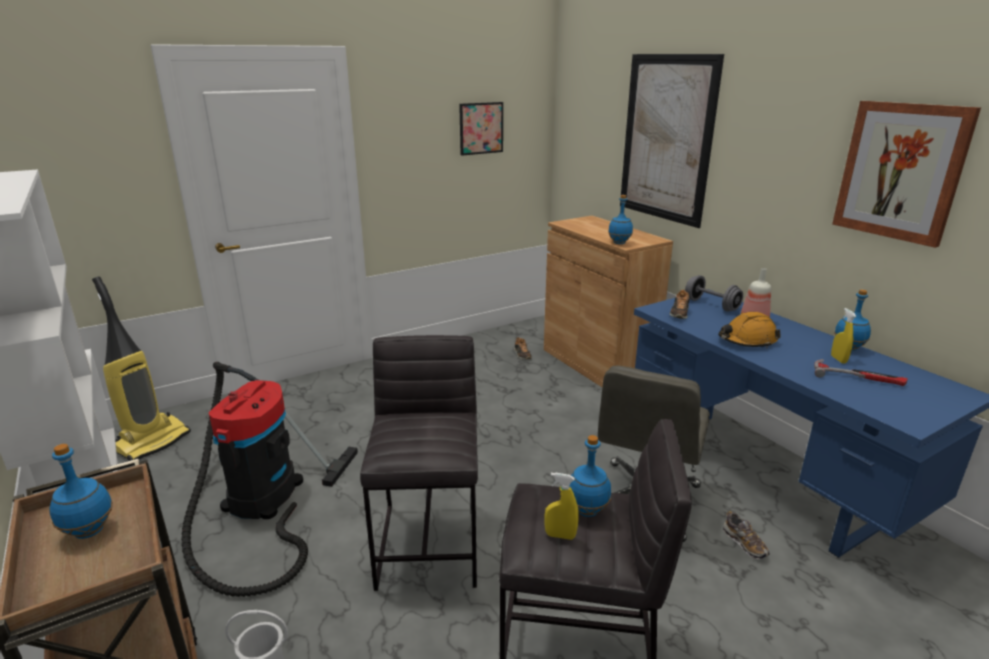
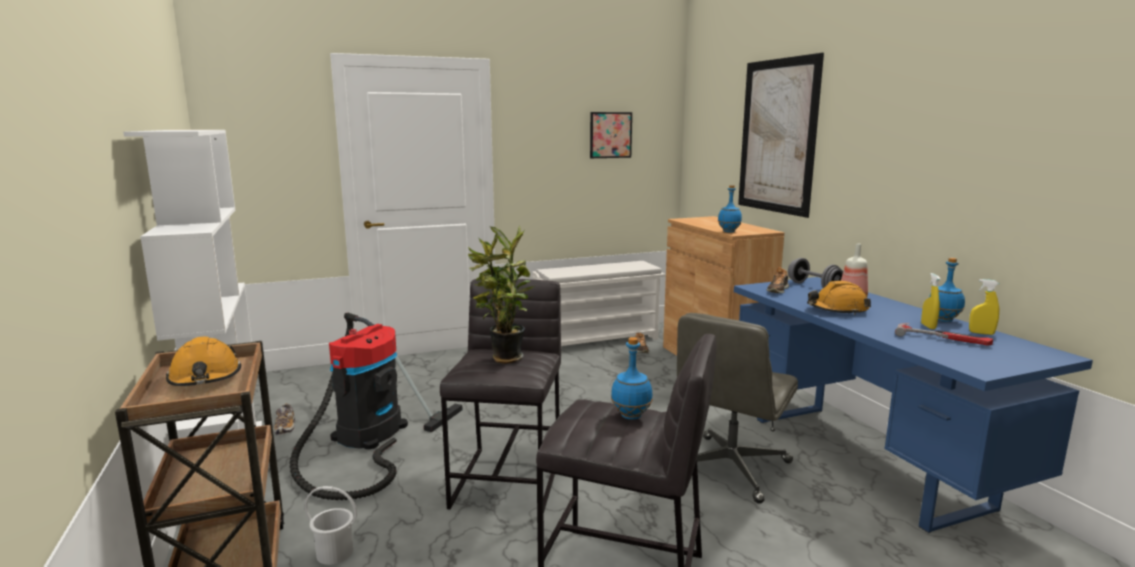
camera: 10 degrees right, 10 degrees down
blue bottle [49,444,113,539] -> orange hard hat [166,336,241,386]
vacuum cleaner [92,277,191,461] -> none
yellow spray bottle [545,472,579,540] -> yellow spray bottle moved to [969,279,999,335]
shoe [723,511,769,559] -> shoe moved to [274,403,295,435]
picture [832,101,981,248] -> none
none -> potted plant [468,225,535,364]
none -> white shoe rack [532,261,666,346]

